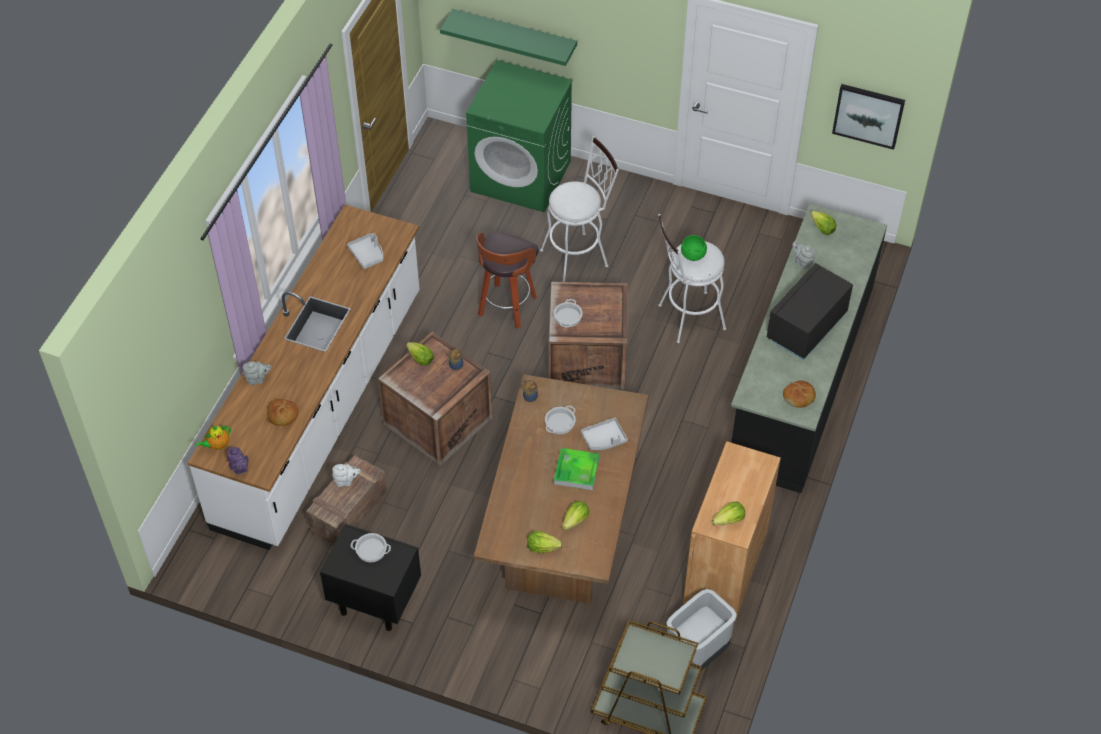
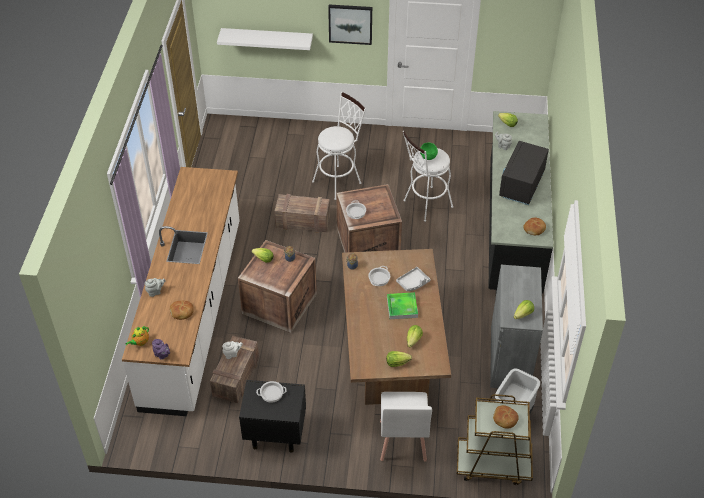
camera: 15 degrees left, 5 degrees down
grey tray [347,233,383,269] -> none
green shelf [440,9,577,66] -> white shelf [217,28,313,50]
green washing machine [466,60,573,212] -> none
stool [476,231,538,329] -> crate [274,194,330,233]
brown cabinet [683,441,781,621] -> grey cabinet [490,265,543,388]
picture [832,84,905,150] -> picture moved to [328,5,372,45]
none -> white chair [380,392,432,462]
none -> bread [493,405,519,429]

